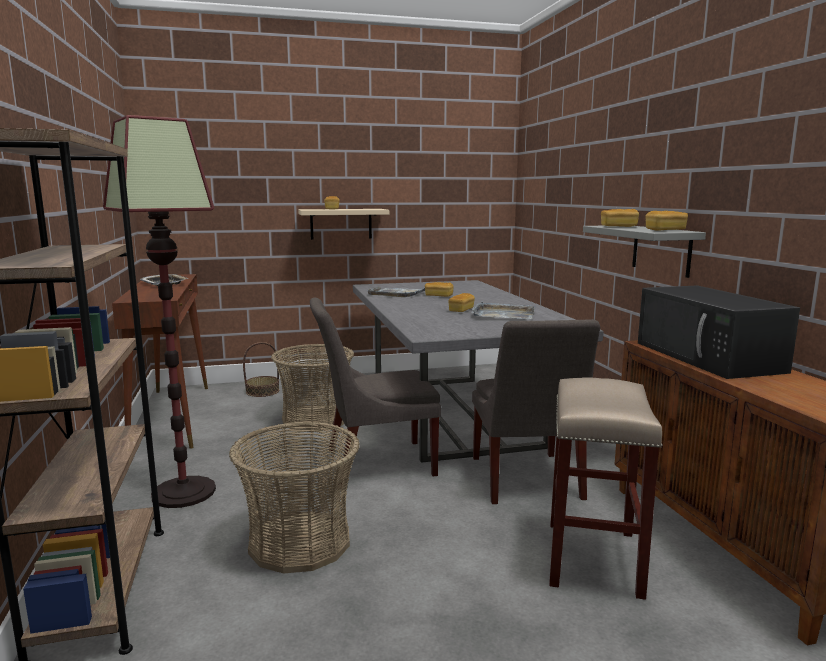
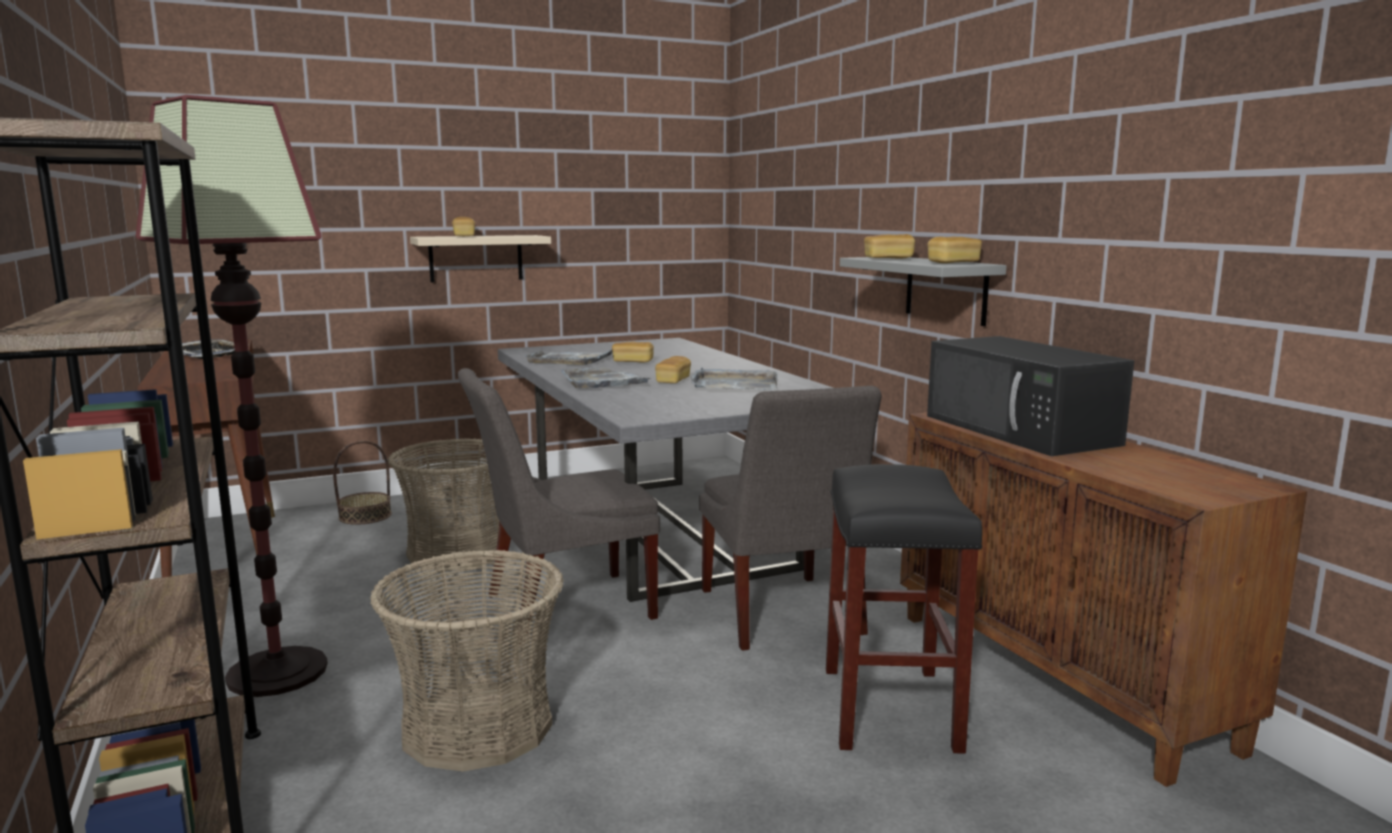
camera: 10 degrees left, 0 degrees up
beige stool [549,378,662,600] -> black stool [826,464,982,754]
none -> grey tray [561,367,651,388]

